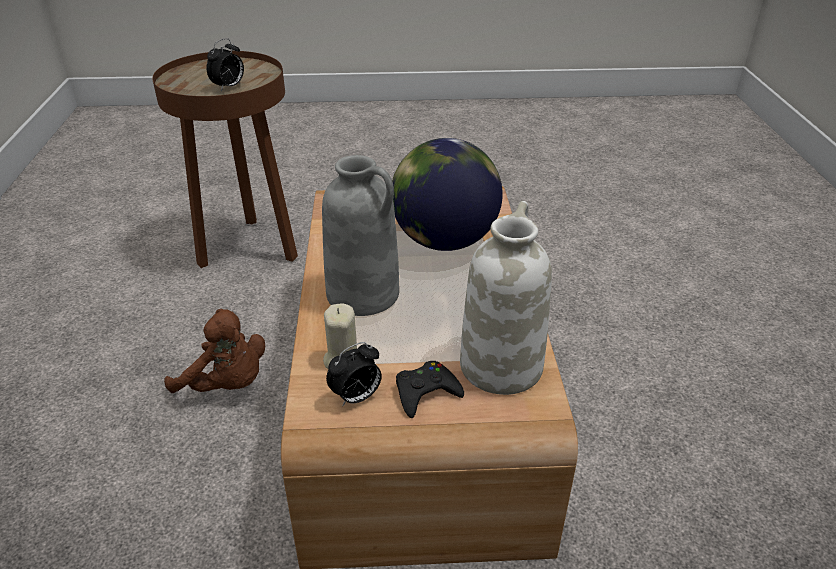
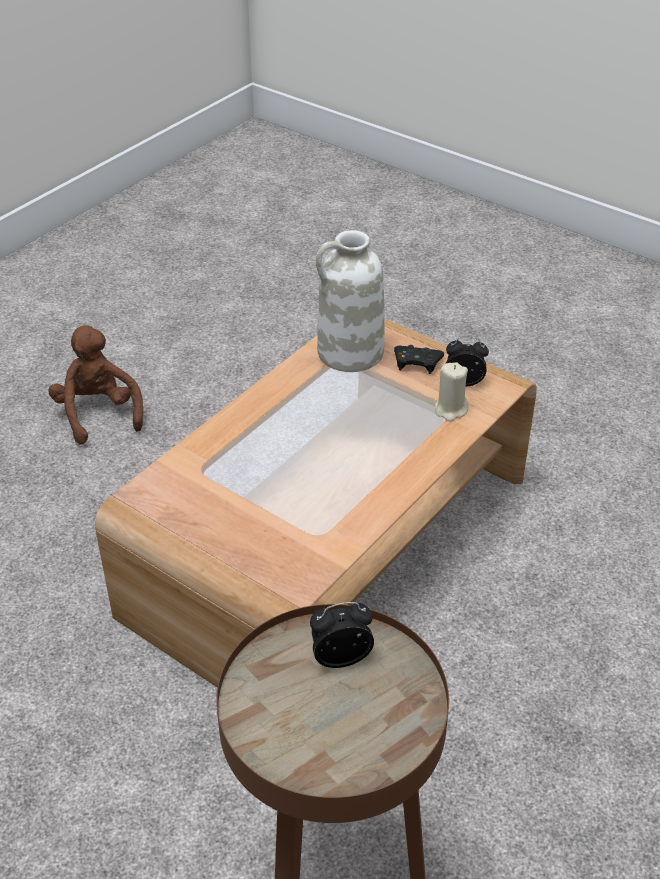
camera: 140 degrees left, 5 degrees up
brown plush toy [164,309,265,393] -> brown plush toy moved to [49,325,143,445]
grey vase [322,155,399,316] -> none
globe [392,138,503,251] -> none

